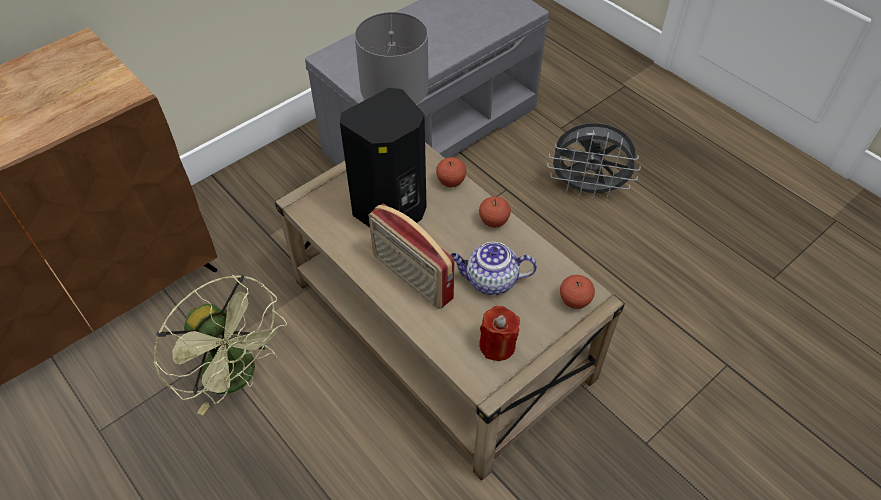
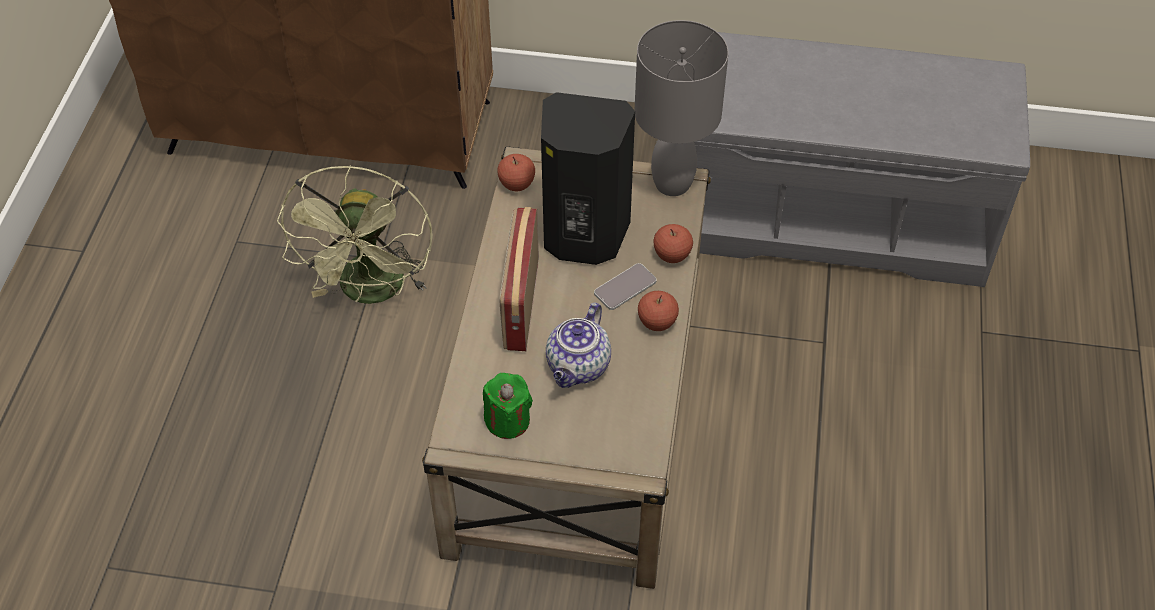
camera: 50 degrees right, 0 degrees up
teapot [451,242,537,295] -> teapot turned 120 degrees counterclockwise [546,302,611,388]
red candle [479,306,520,361] -> green candle [483,373,533,439]
grey fan [547,123,641,199] -> none
apple [560,275,595,309] -> apple moved to [497,154,535,191]
none -> phone [594,263,657,310]

